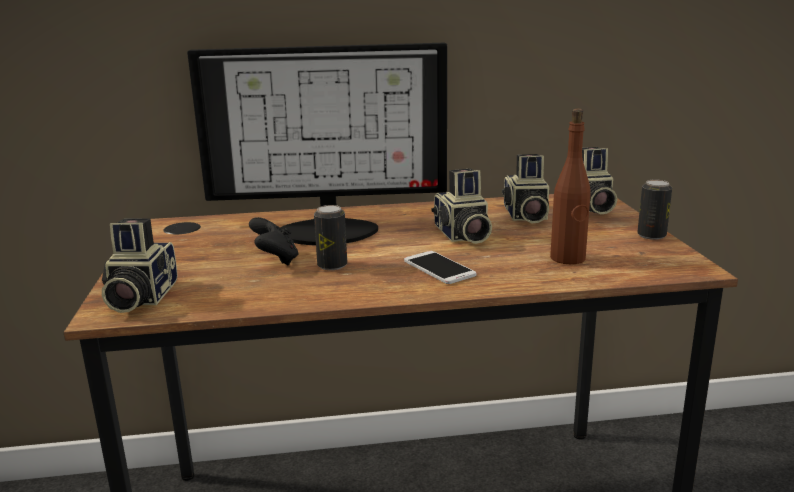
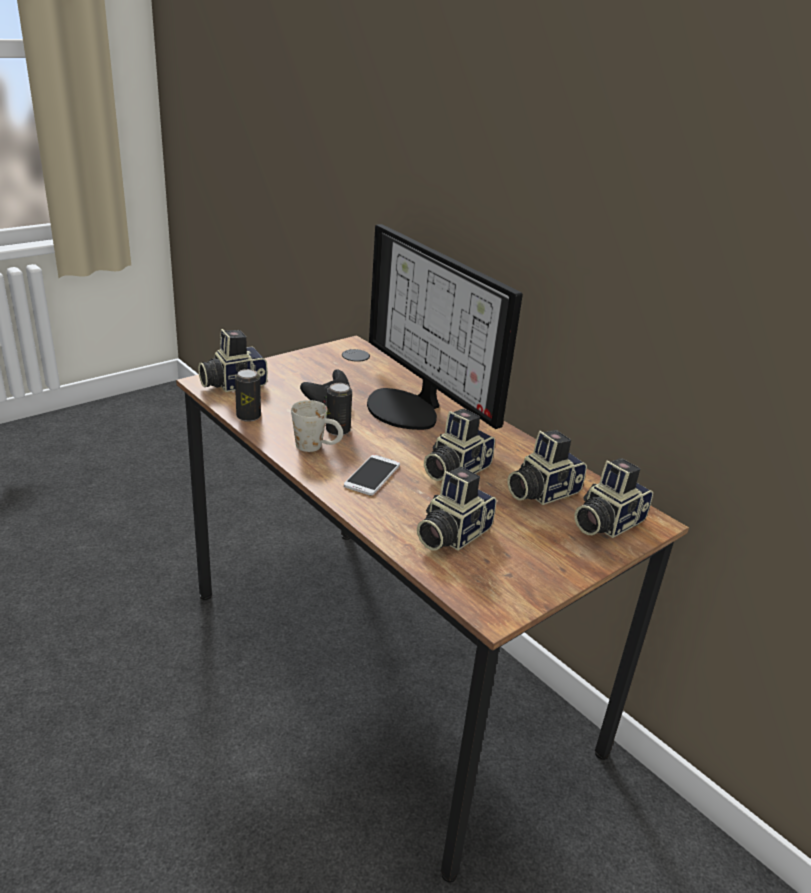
camera: 55 degrees right, 10 degrees up
brown bottle [550,108,590,264] -> camera [417,467,497,551]
can [637,179,672,240] -> can moved to [235,369,261,422]
none -> white mug [291,400,343,452]

